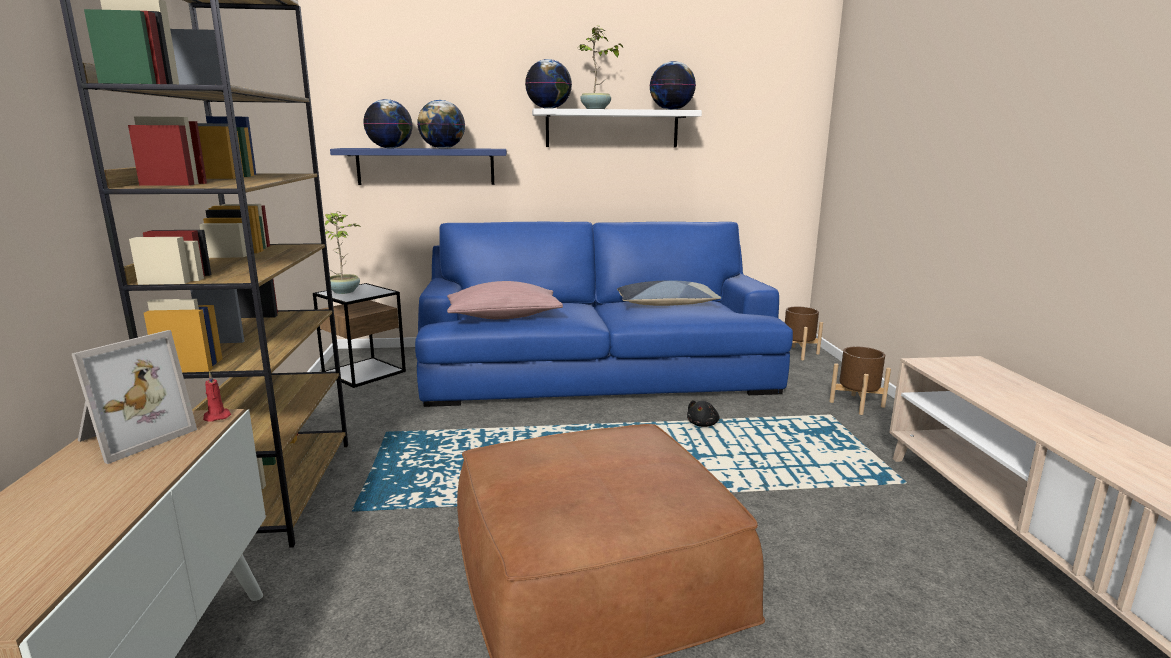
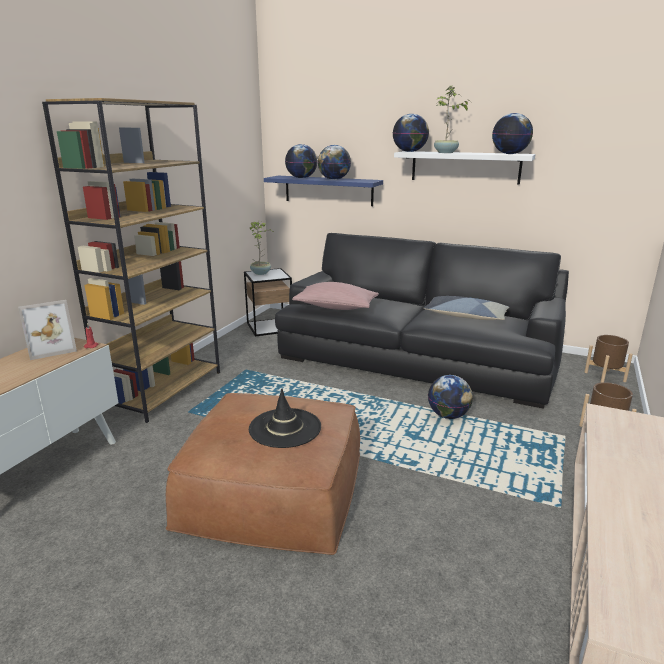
camera: 30 degrees right, 5 degrees up
blue sofa [415,222,793,407] -> black sofa [275,233,569,409]
black plush toy [687,400,720,427] -> globe [428,375,473,419]
none -> black hat [249,389,321,448]

